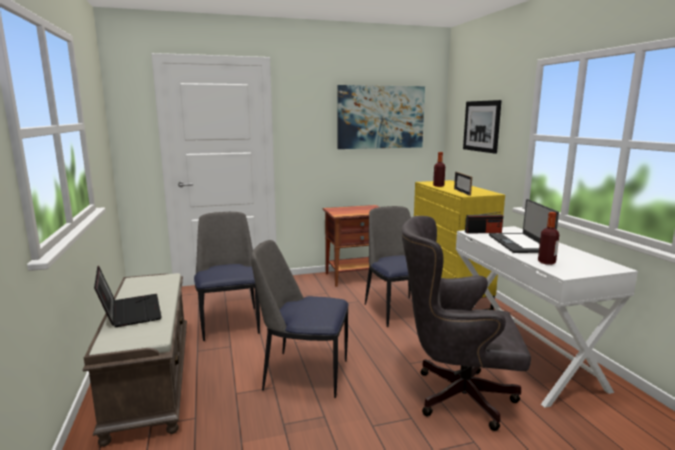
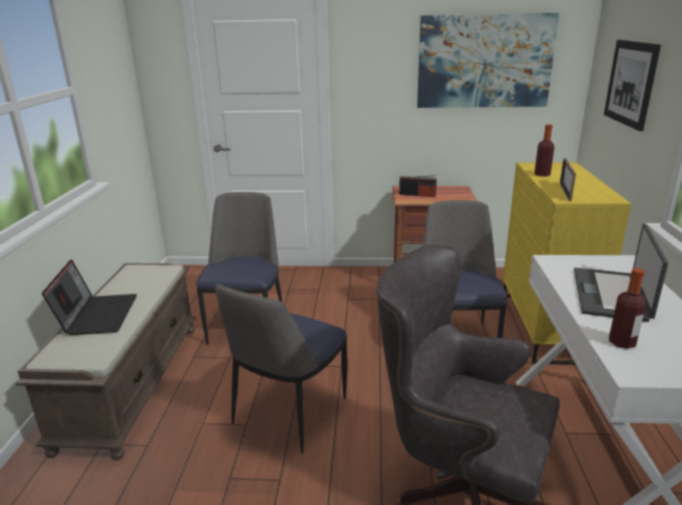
camera: 20 degrees right, 10 degrees up
chair [251,240,349,398] -> chair turned 90 degrees counterclockwise [215,284,347,453]
radio [465,212,503,234] -> radio moved to [399,175,437,197]

